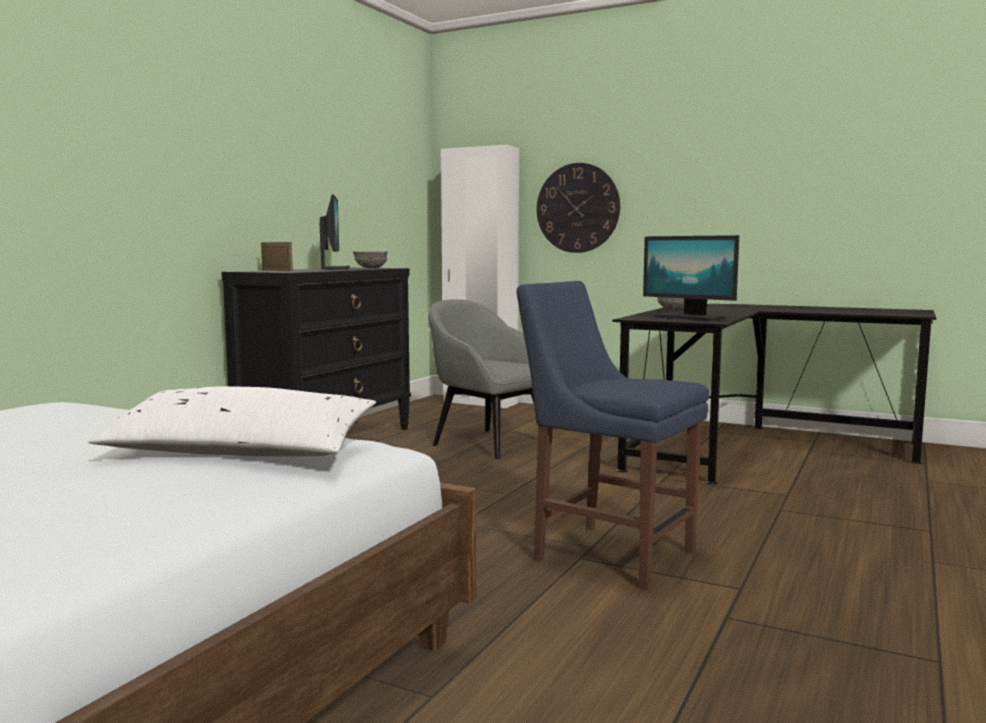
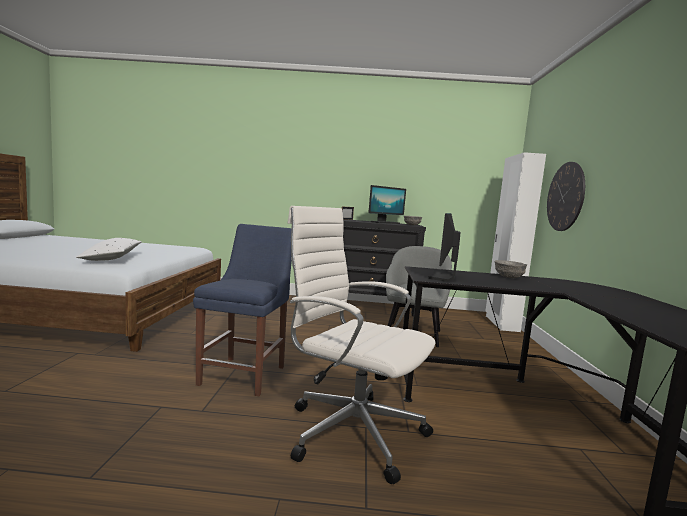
camera: 65 degrees right, 0 degrees up
none -> white office chair [287,206,435,484]

